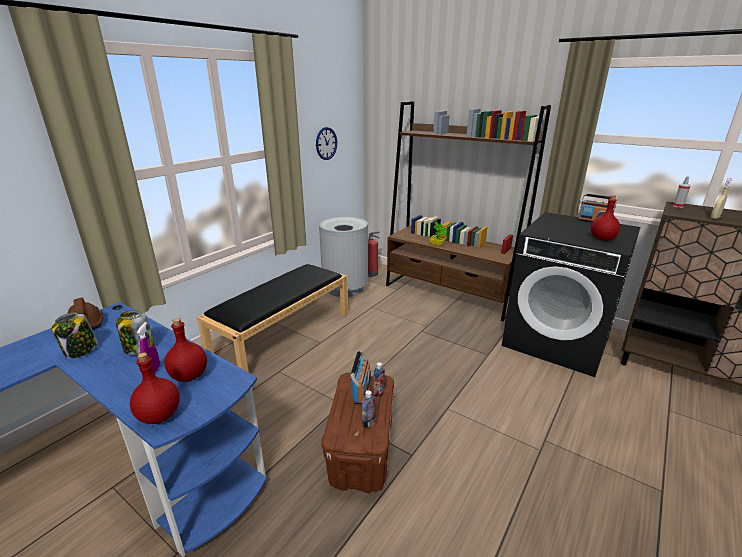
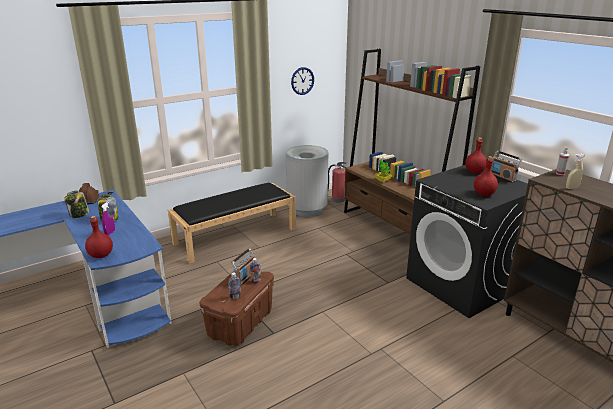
camera: 20 degrees right, 0 degrees up
red bottle [165,318,207,382] -> red bottle moved to [465,137,486,174]

